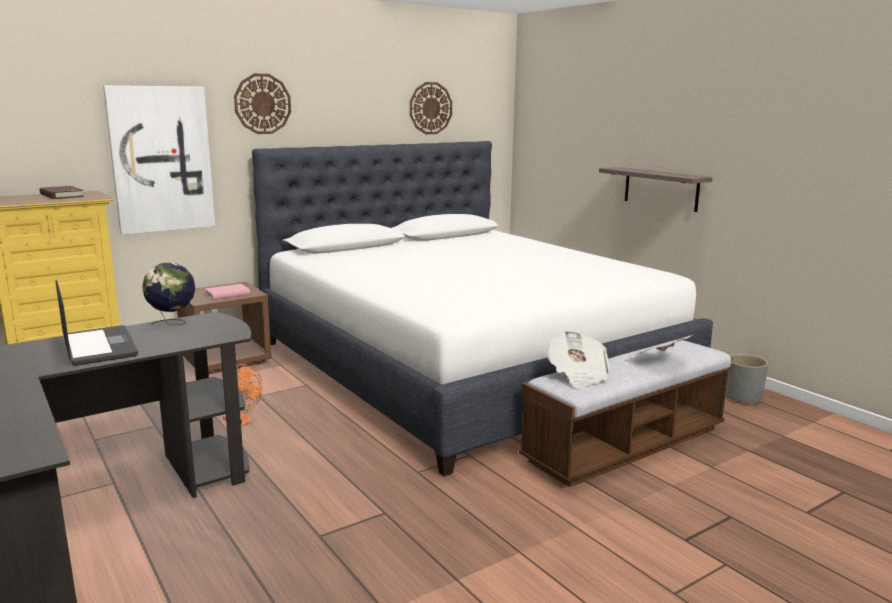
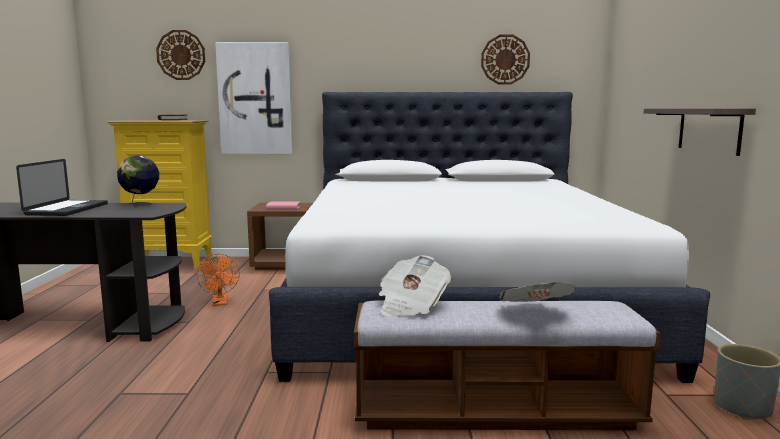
camera: 35 degrees right, 5 degrees down
wall clock [234,74,291,134] -> wall clock moved to [156,30,205,80]

